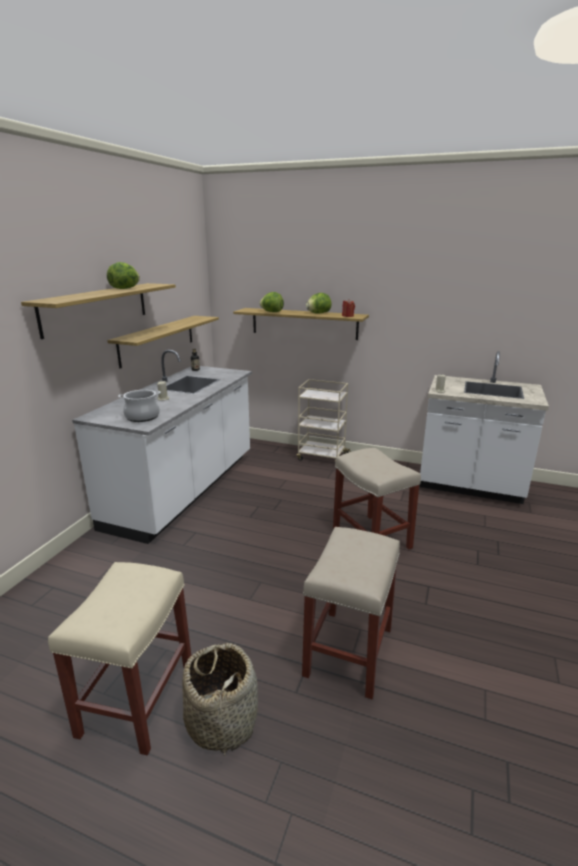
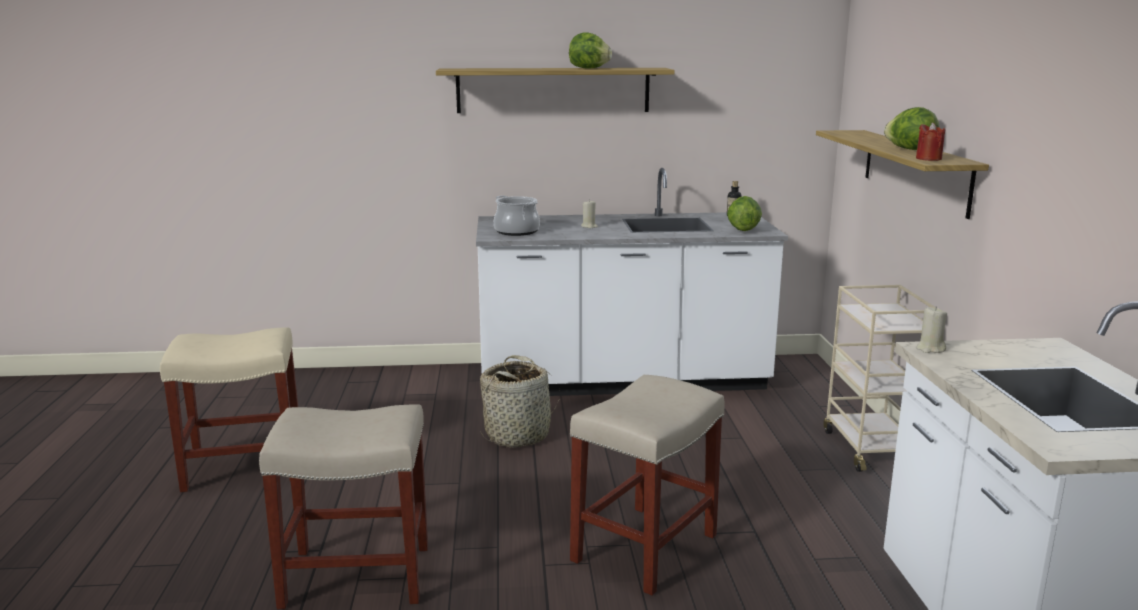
camera: 65 degrees right, 5 degrees down
shelf [107,316,219,369] -> none
basket [182,643,258,756] -> basket moved to [480,355,560,448]
lettuce [259,292,284,312] -> lettuce moved to [727,196,762,231]

